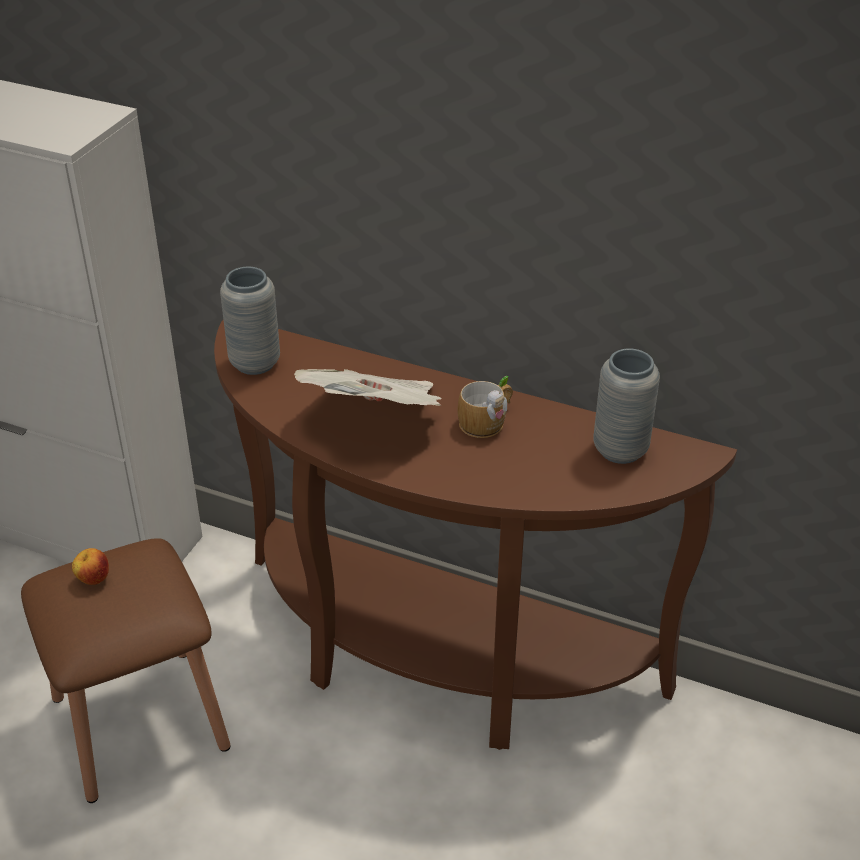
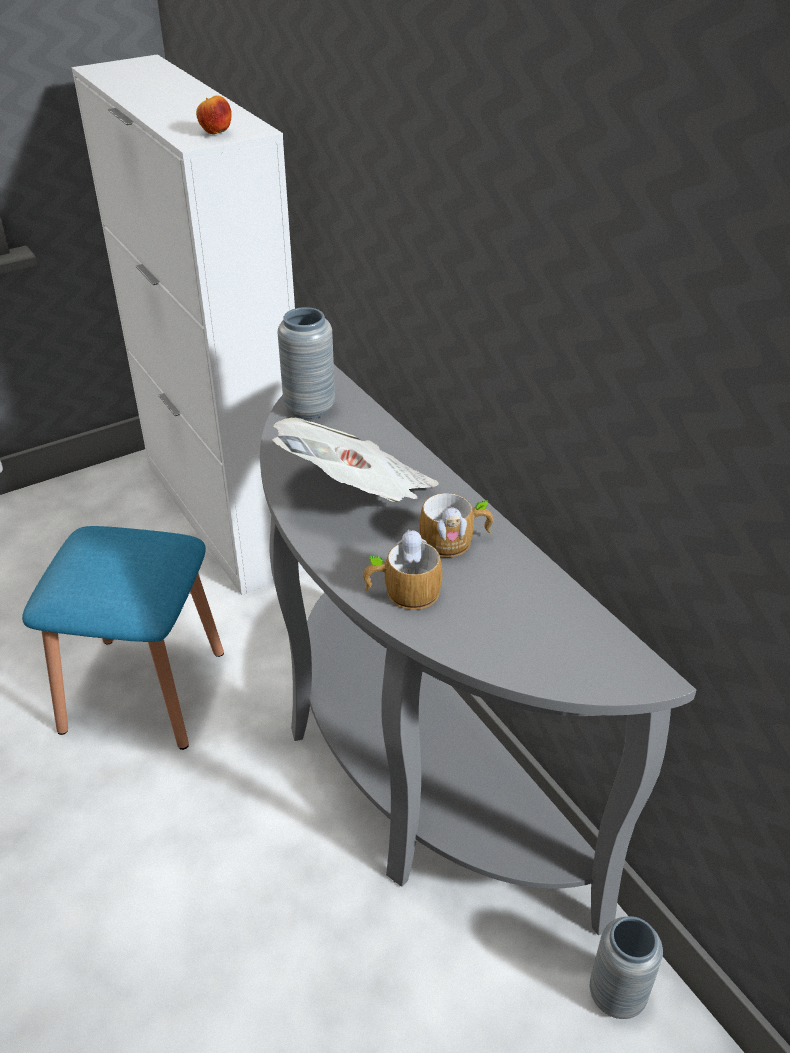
camera: 35 degrees right, 0 degrees up
brown stool [21,538,230,803] -> blue stool [22,526,224,750]
apple [72,548,109,585] -> apple moved to [196,95,232,134]
brown console table [214,320,737,750] -> grey console table [260,365,696,935]
grey vase [593,348,660,464] -> grey vase moved to [590,916,663,1019]
none -> mug [363,529,442,610]

